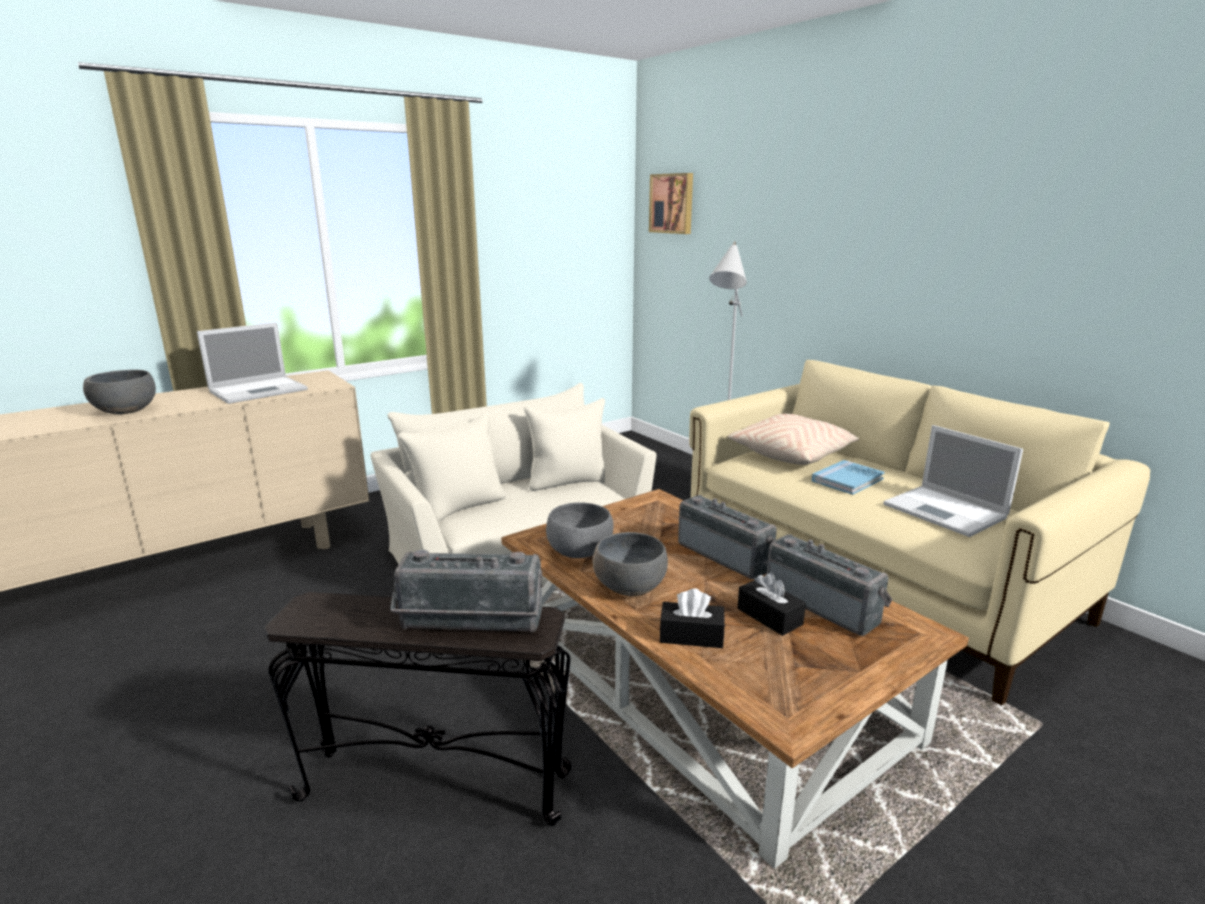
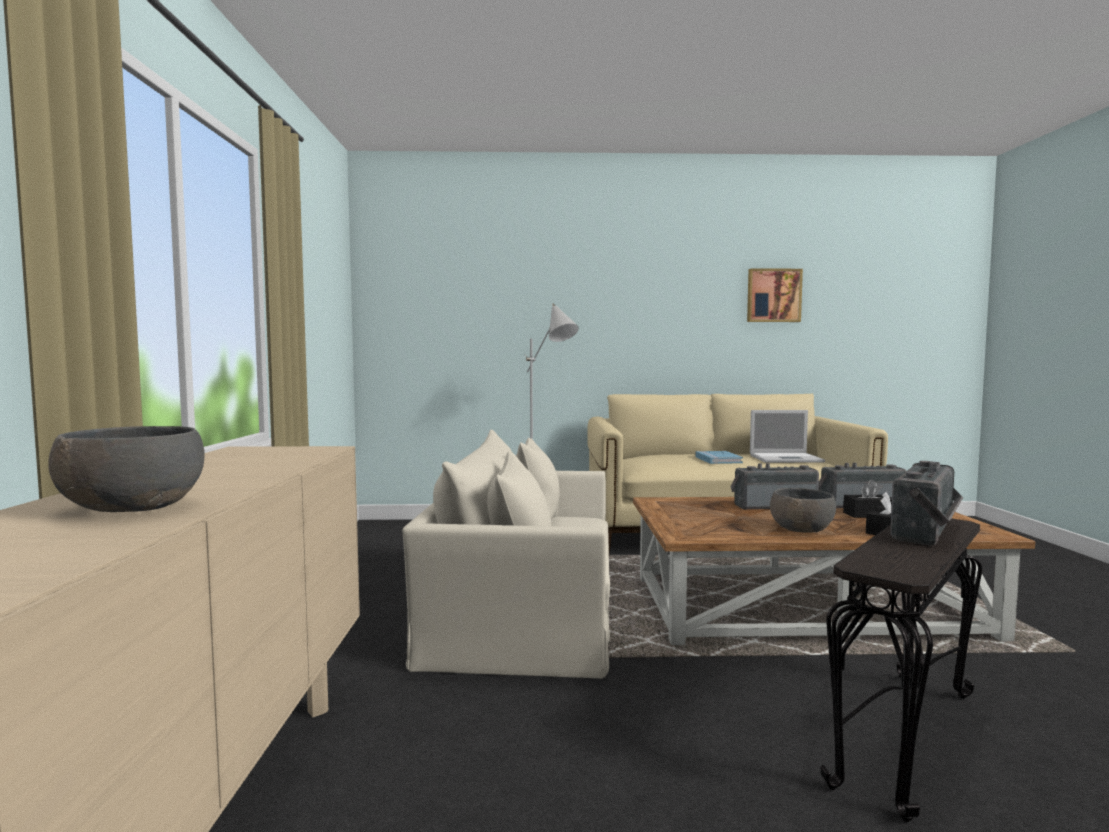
camera: 55 degrees left, 15 degrees down
laptop [197,322,308,404] -> none
grey bowl [546,502,613,558] -> none
picture [649,173,693,234] -> picture moved to [747,268,803,322]
beige pillow [728,414,859,465] -> none

